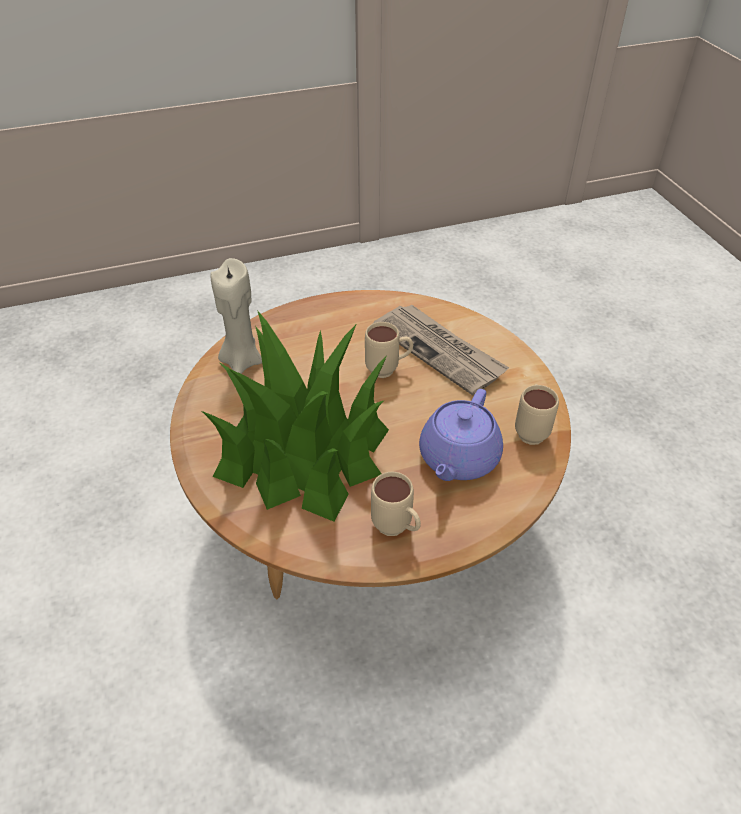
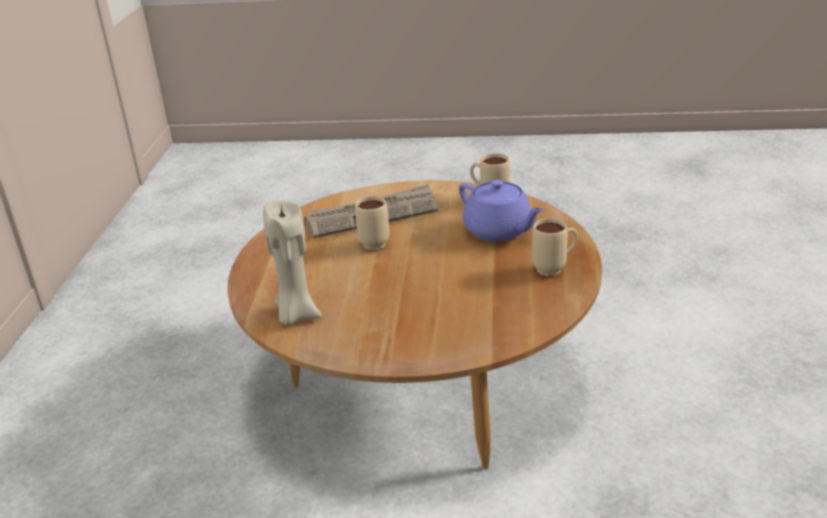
camera: 65 degrees left, 15 degrees down
potted plant [202,310,389,522] -> none

